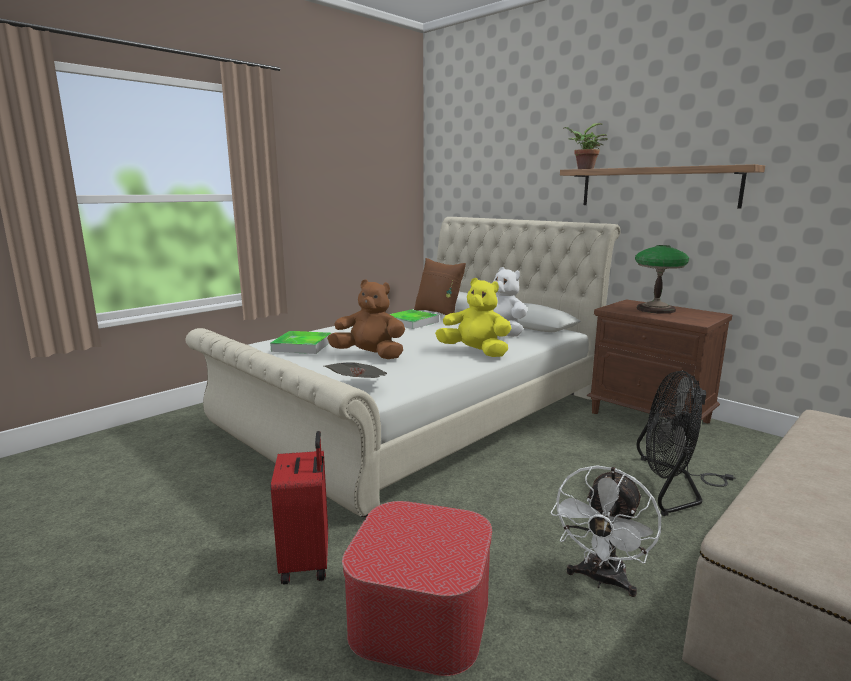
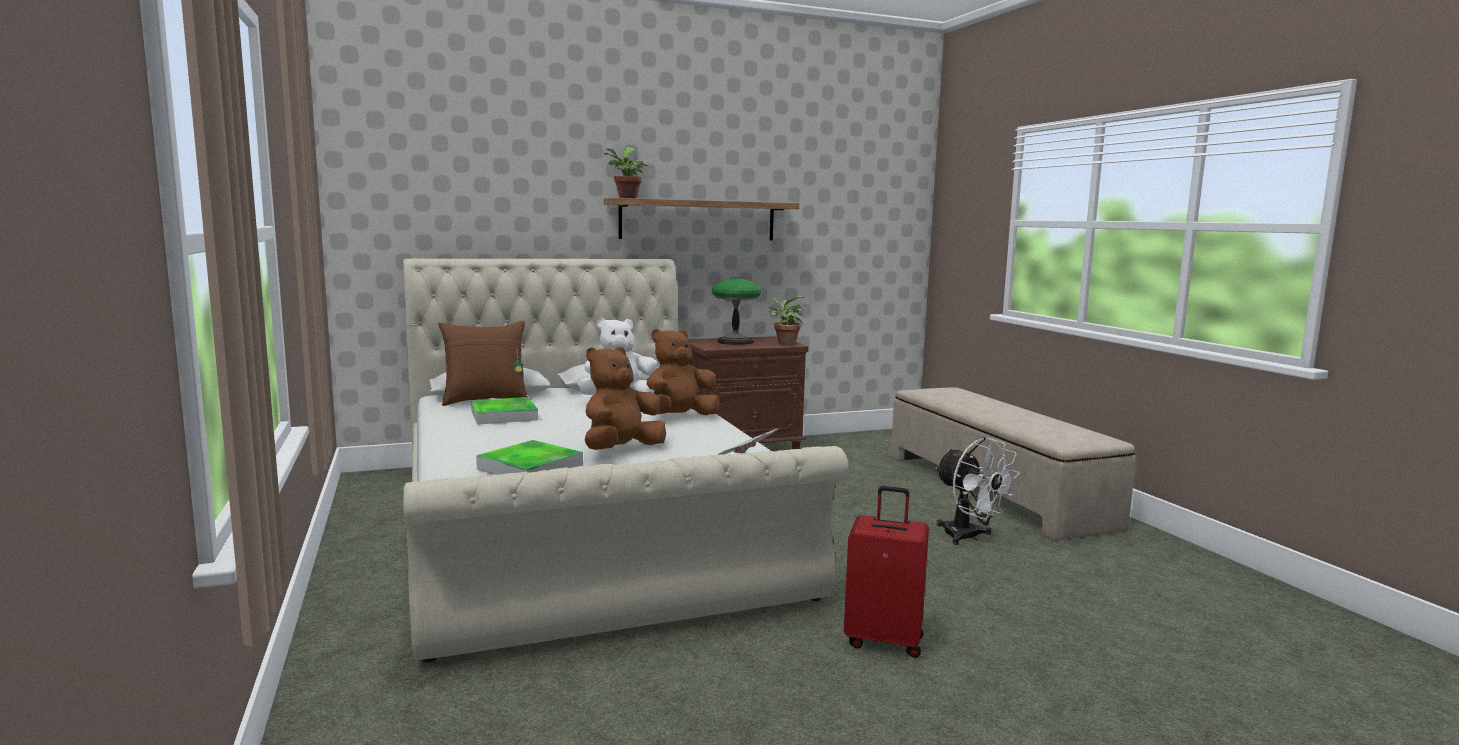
camera: 65 degrees left, 5 degrees down
ottoman [342,501,492,676] -> none
yellow plush toy [435,278,511,357] -> brown plush toy [647,329,720,415]
black fan [637,370,736,516] -> none
none -> potted plant [768,296,805,345]

